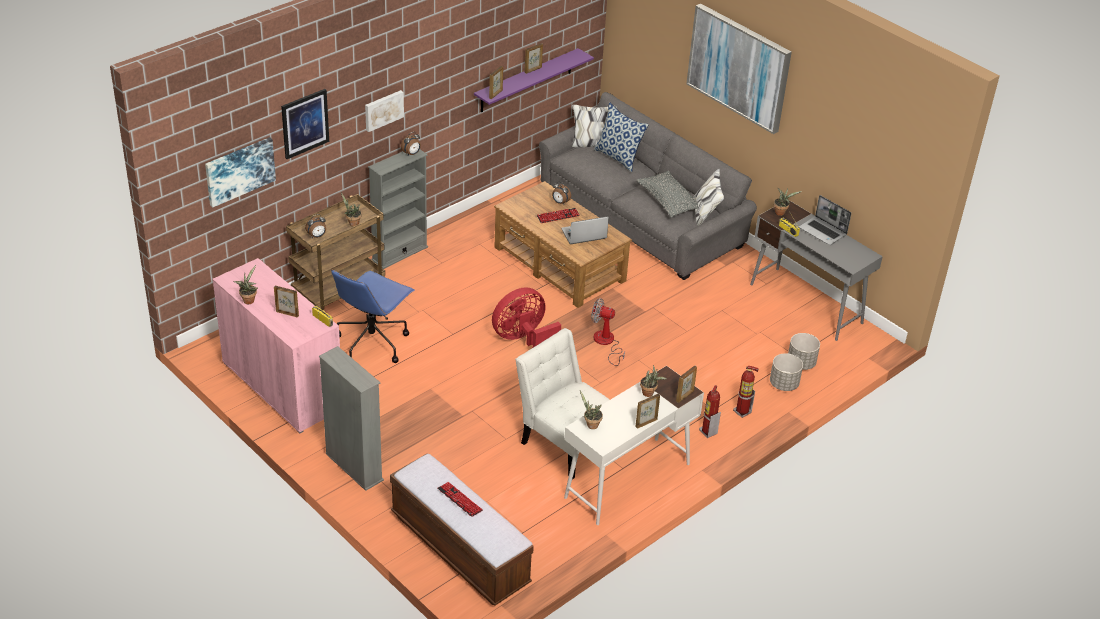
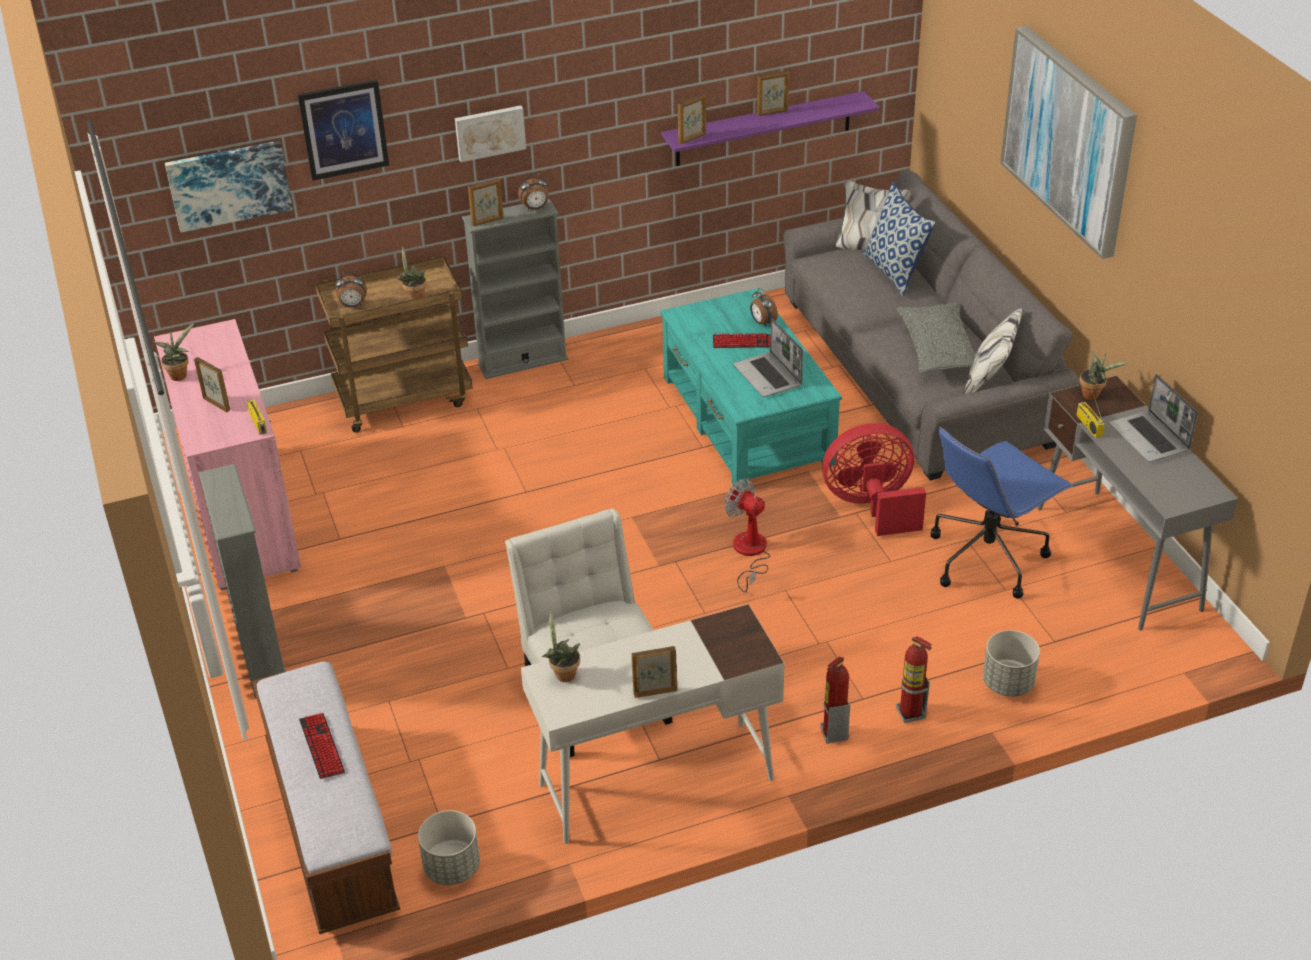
camera: 25 degrees right, 0 degrees up
blue office chair [331,270,415,363] -> blue office chair moved to [931,427,1073,599]
red fan [492,287,561,348] -> red fan moved to [822,423,926,536]
brown coffee table [494,181,632,308] -> turquoise coffee table [660,288,842,489]
laptop [561,216,609,244] -> laptop turned 120 degrees counterclockwise [733,318,803,397]
potted plant [640,365,667,397] -> none
picture frame [676,365,697,403] -> picture frame moved to [468,178,503,226]
grey planter [788,333,820,370] -> grey planter moved to [418,810,480,885]

